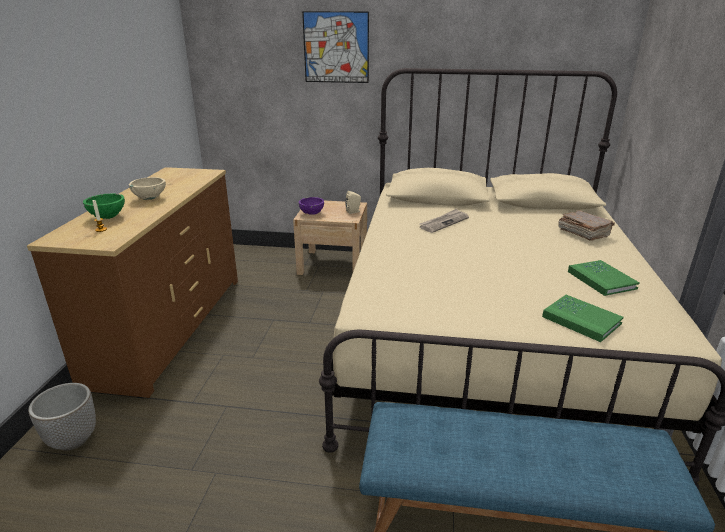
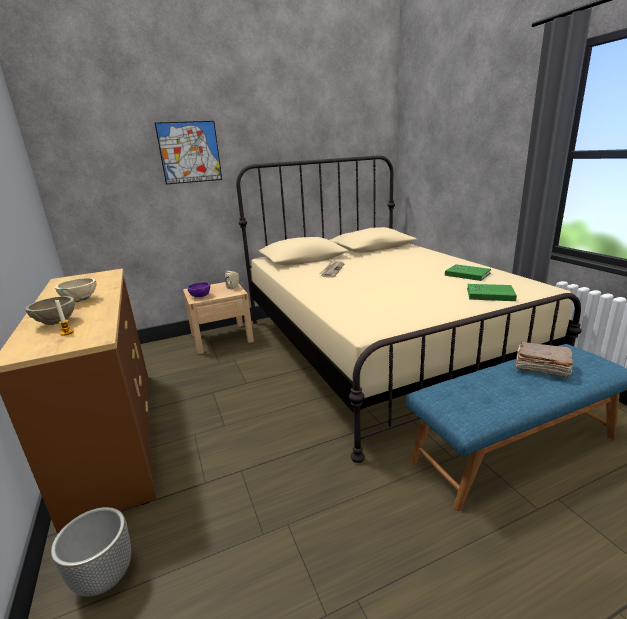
camera: 30 degrees left, 5 degrees down
green bowl [83,194,125,219] -> beige bowl [25,296,75,325]
brown book [558,210,615,241] -> brown book moved to [515,342,573,377]

